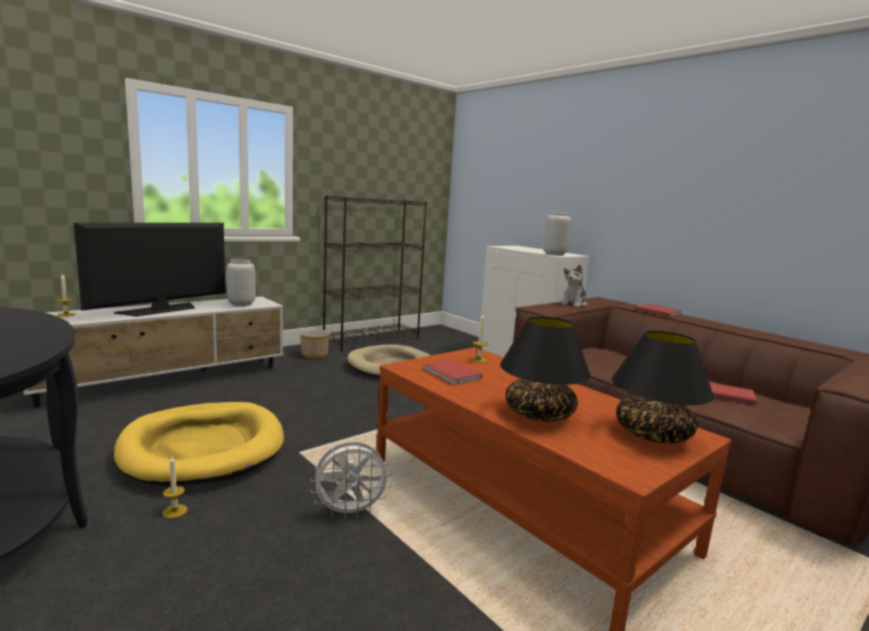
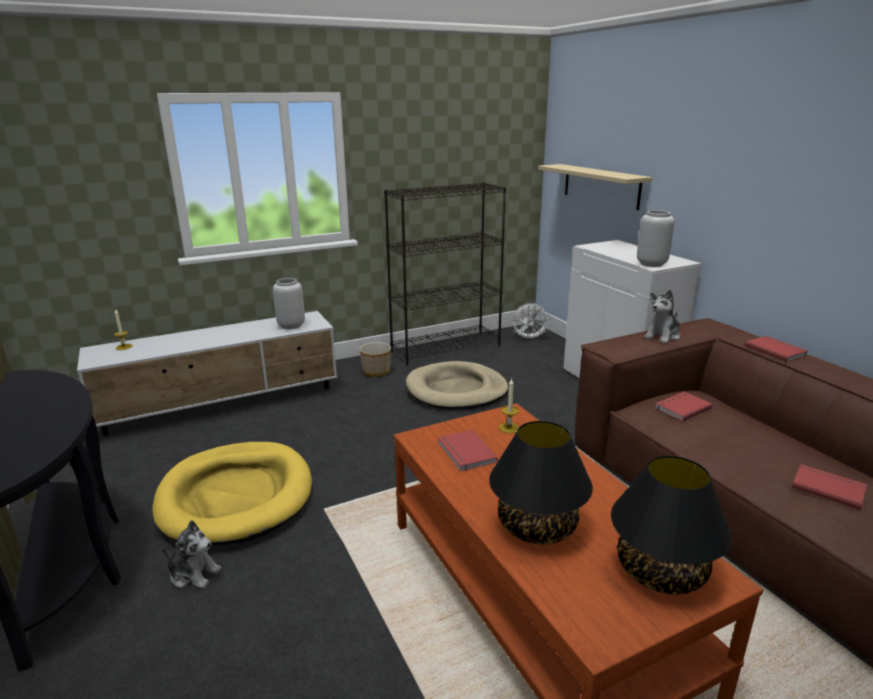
camera: 15 degrees right, 10 degrees up
television [74,223,225,317] -> none
candle [162,456,188,518] -> plush toy [161,520,221,588]
white fan [311,442,392,519] -> white fan moved to [511,303,551,339]
none -> beige shelf [538,164,652,210]
none -> red book [655,392,713,421]

